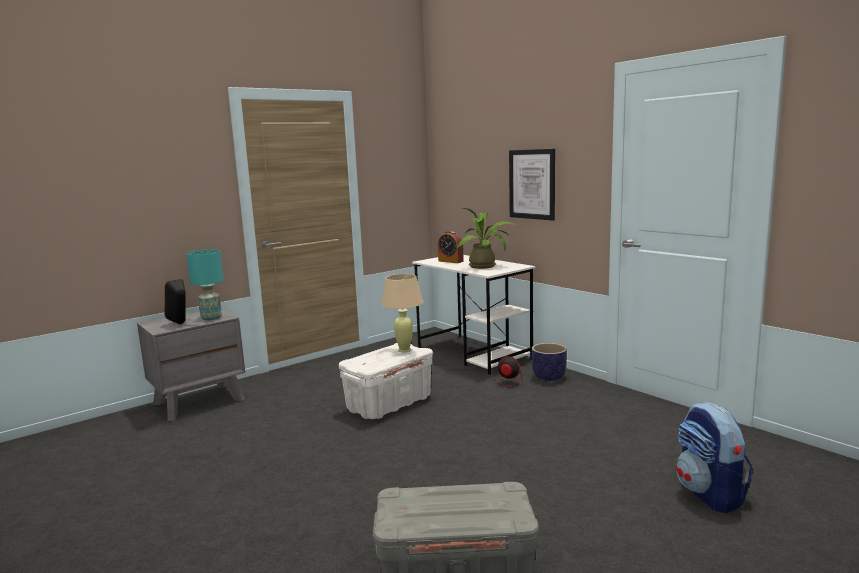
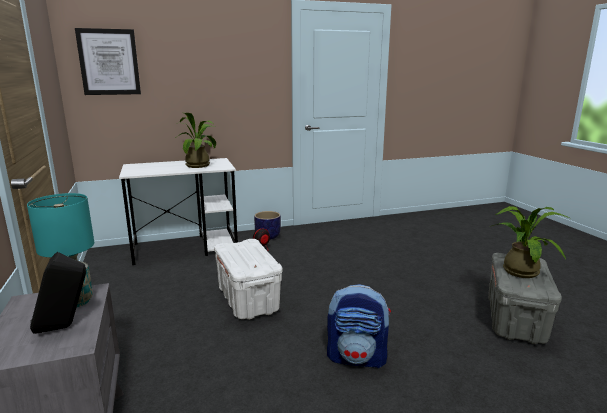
camera: 70 degrees left, 5 degrees up
beige table lamp [381,274,423,352] -> none
alarm clock [438,231,464,263] -> none
picture [509,149,555,221] -> picture moved to [75,28,141,95]
backpack [676,402,753,513] -> backpack moved to [327,284,391,368]
none -> potted plant [492,206,570,278]

